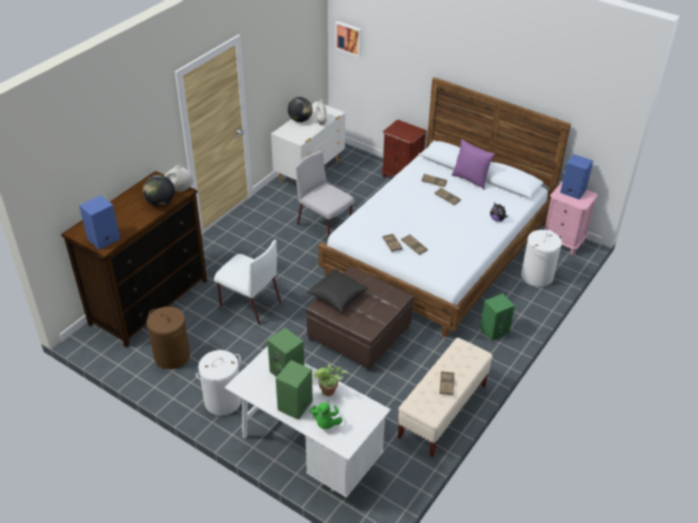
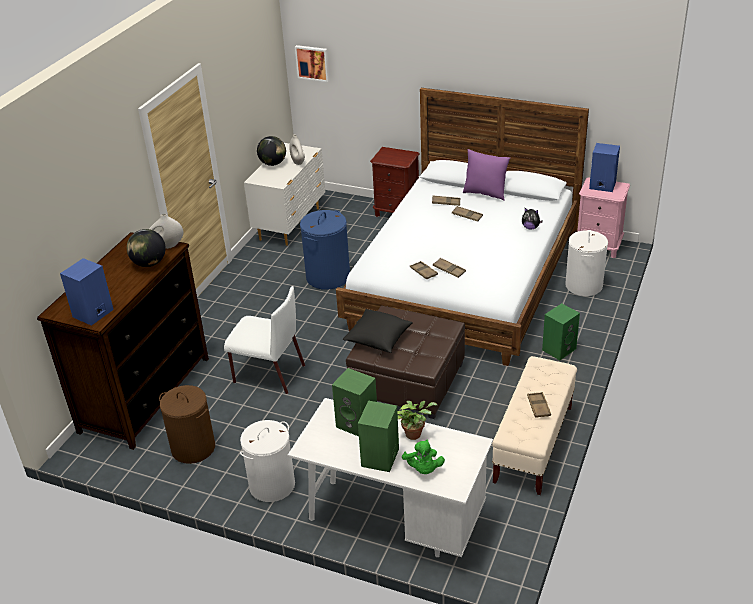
camera: 10 degrees left, 5 degrees down
grey chair [296,151,355,238] -> blue laundry basket [300,210,350,290]

